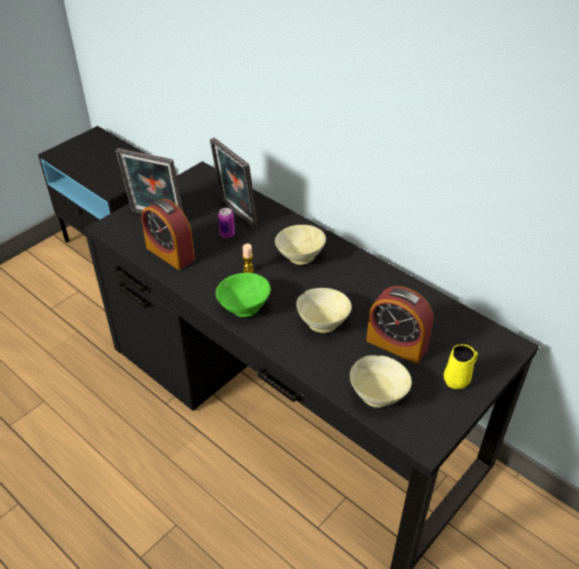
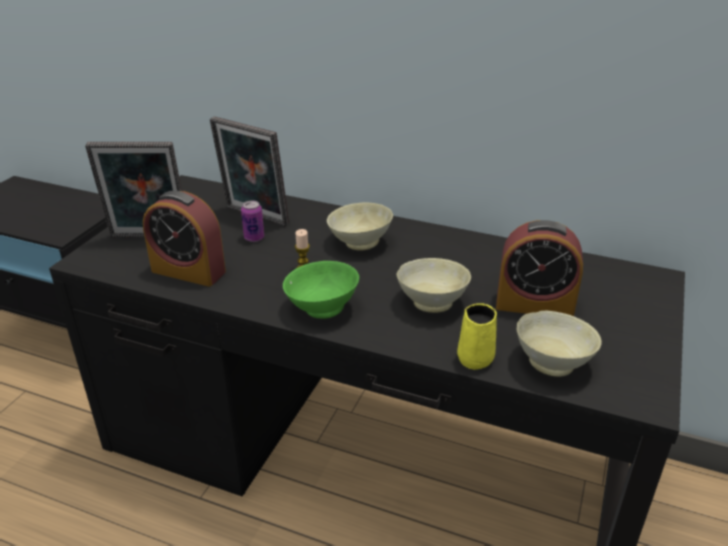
camera: 20 degrees left, 10 degrees down
yellow mug [444,344,478,389] -> yellow mug moved to [457,303,497,370]

